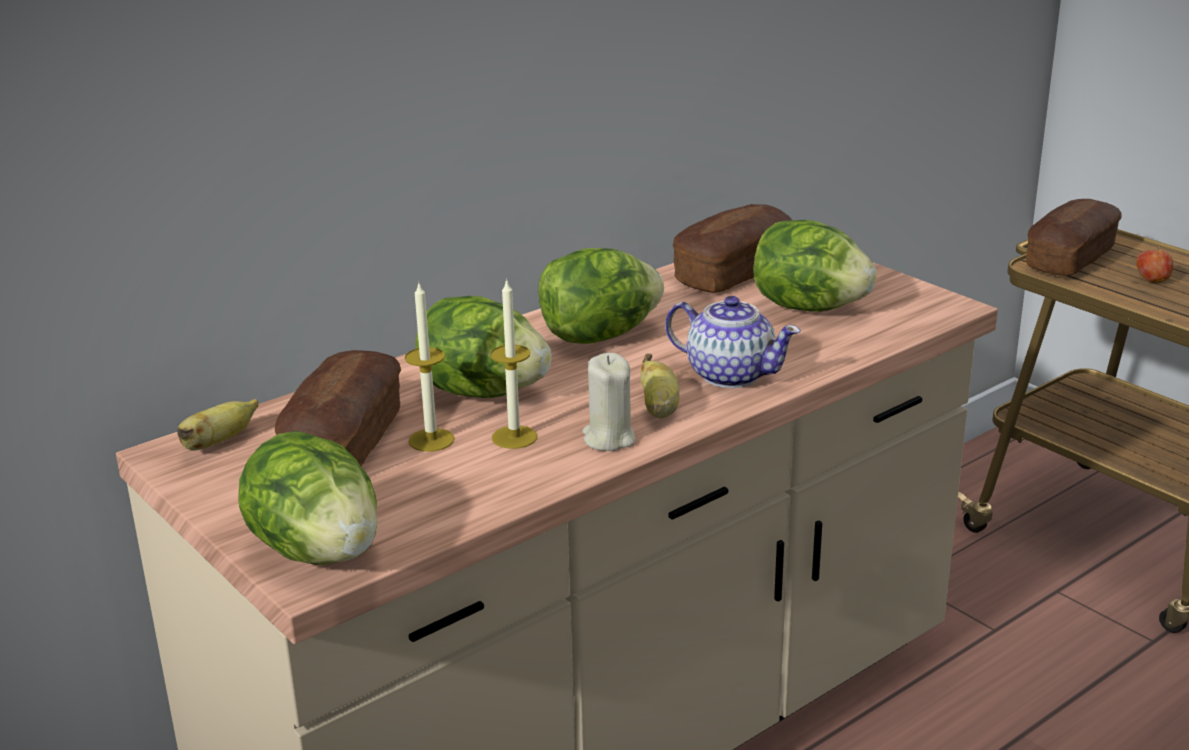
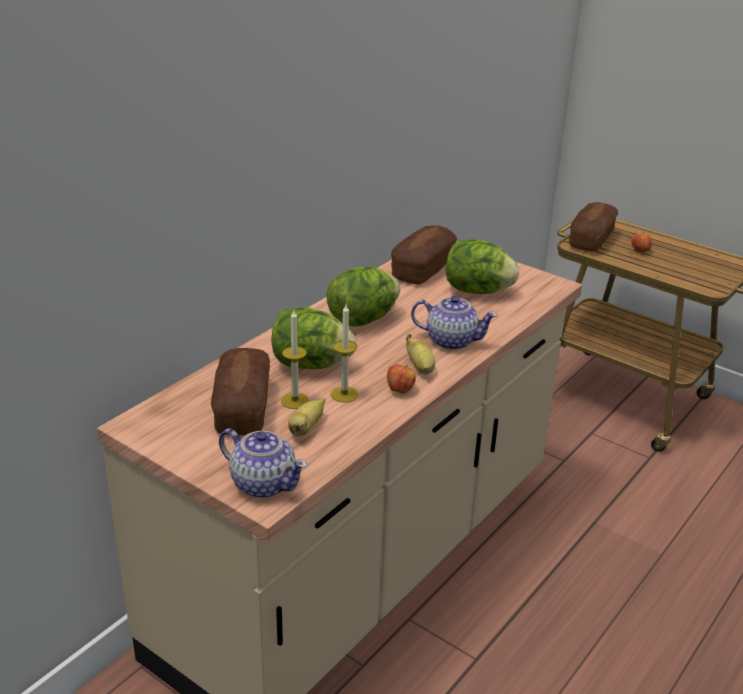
camera: 15 degrees left, 5 degrees up
banana [177,399,258,451] -> banana moved to [288,398,325,437]
lettuce [238,431,377,565] -> teapot [219,428,308,498]
beige candle [582,353,635,451] -> apple [387,364,416,394]

